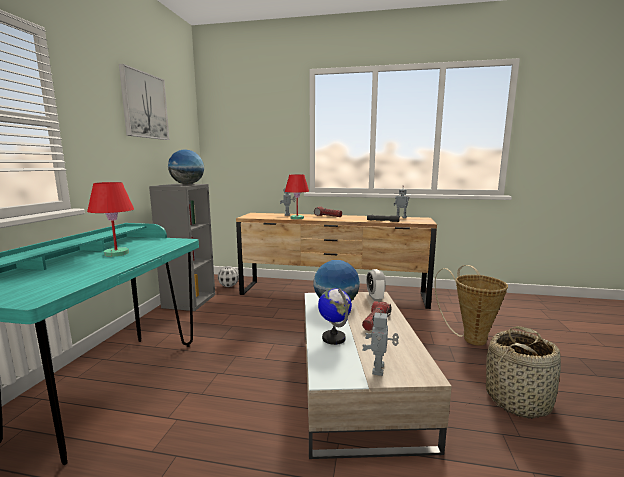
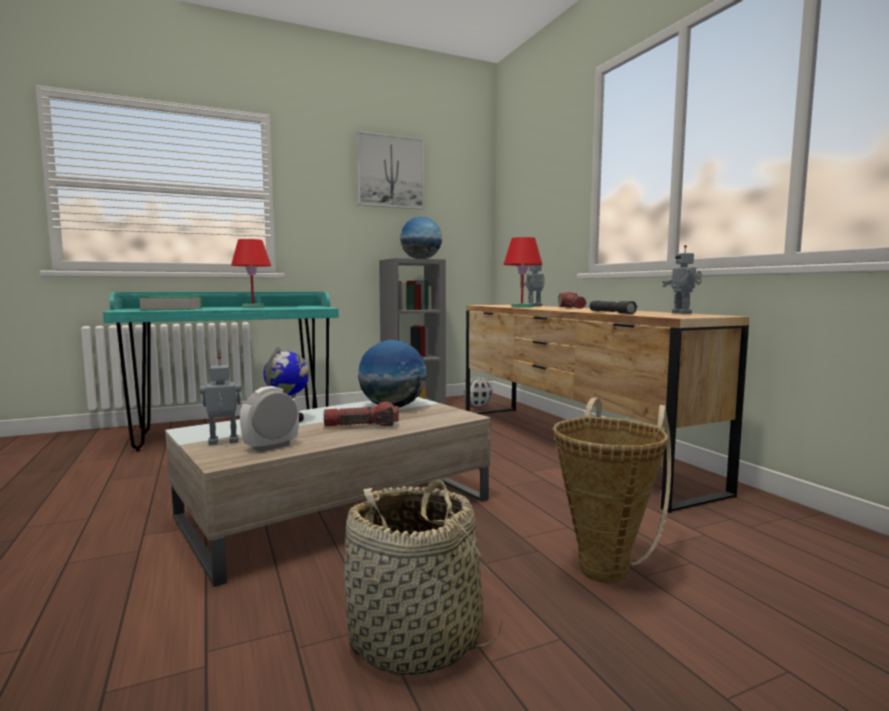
camera: 55 degrees right, 5 degrees down
alarm clock [366,269,386,301] -> alarm clock moved to [240,386,299,452]
none -> book [138,296,202,310]

